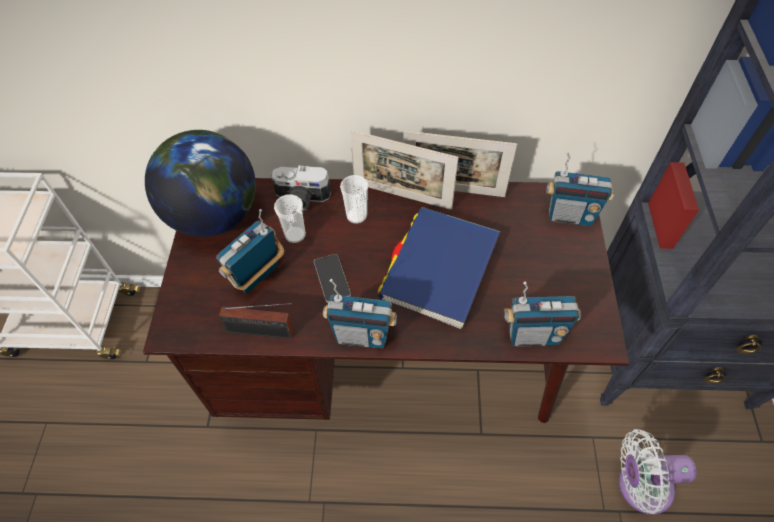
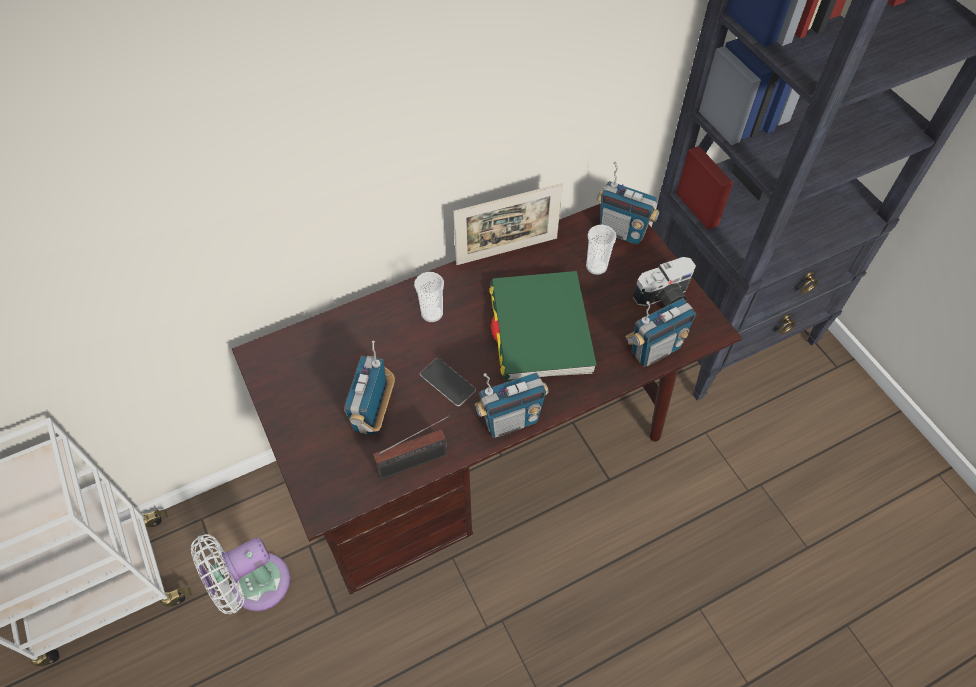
camera: 30 degrees left, 0 degrees up
globe [145,130,256,237] -> none
camera [271,166,331,211] -> camera moved to [633,257,696,307]
cup [274,194,306,243] -> cup moved to [586,225,617,275]
picture frame [350,130,459,210] -> none
blue book [378,207,500,329] -> green book [489,271,597,381]
radio [546,152,614,226] -> radio turned 45 degrees clockwise [597,161,659,245]
white fan [619,429,697,515] -> white fan moved to [191,534,290,614]

